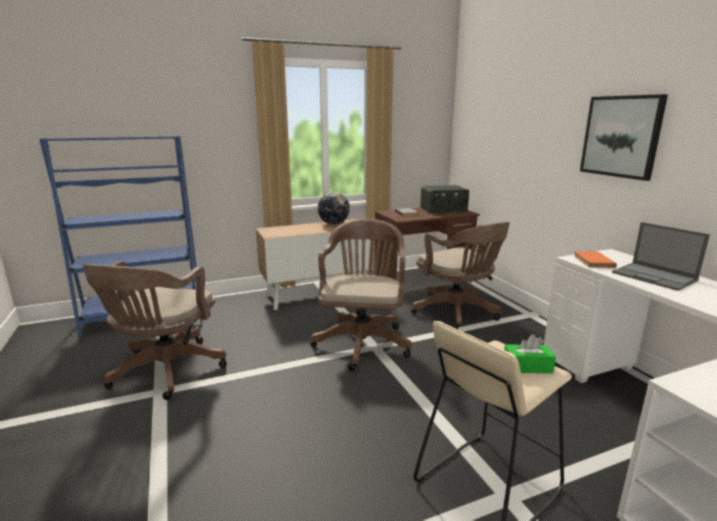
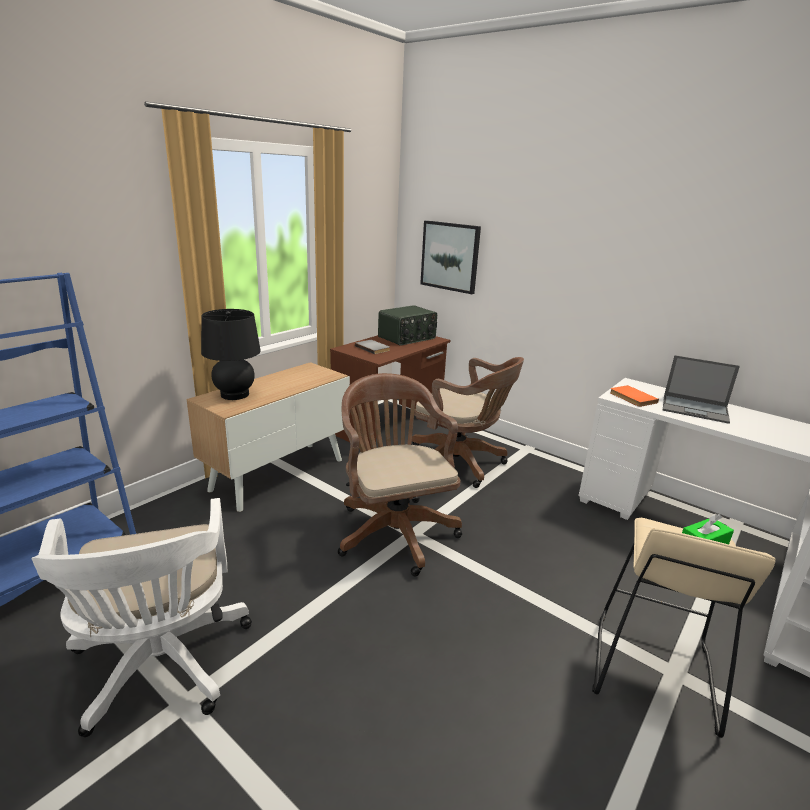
camera: 30 degrees left, 5 degrees up
brown office chair [82,261,226,400] -> white office chair [31,498,252,737]
globe [318,192,350,225] -> none
picture [580,94,668,181] -> picture moved to [420,221,481,294]
none -> black table lamp [201,309,261,400]

